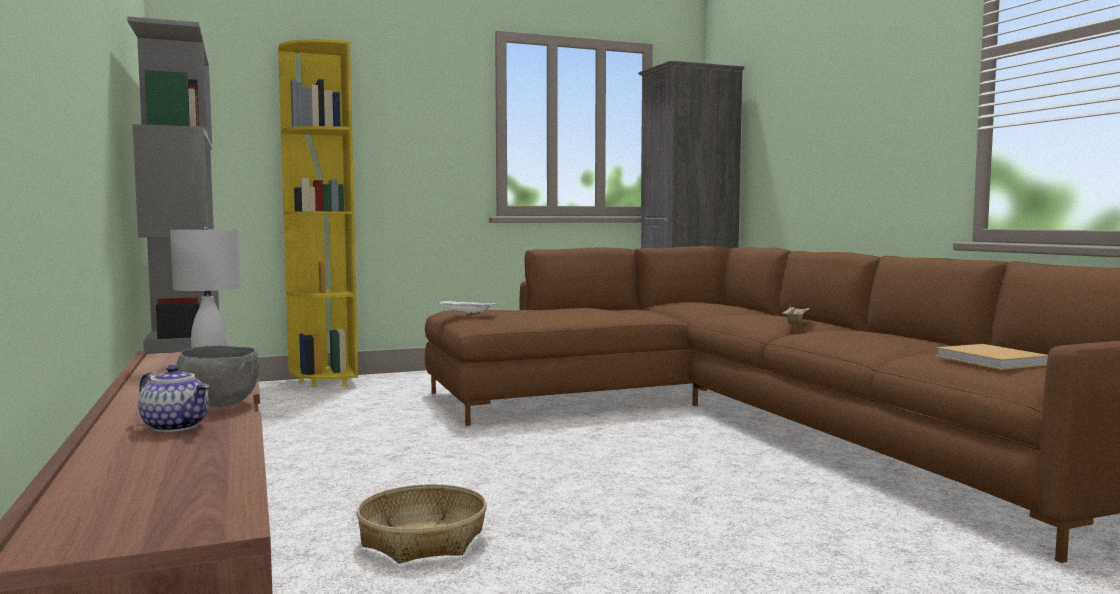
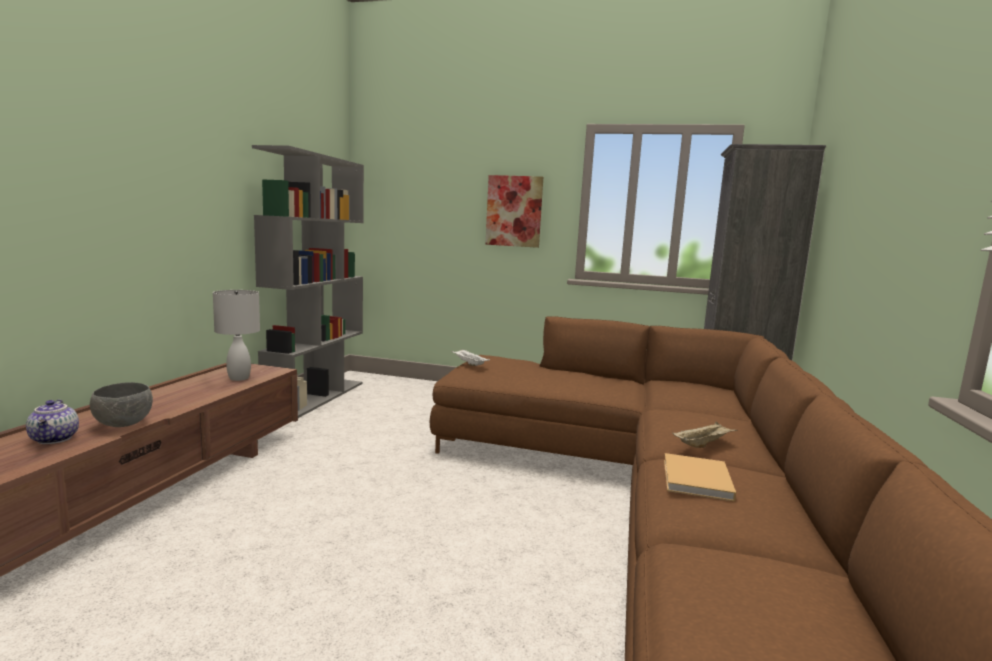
camera: 35 degrees right, 5 degrees up
yellow bookcase [278,39,358,387] -> none
basket [357,484,487,563] -> none
beige book [936,344,1048,370] -> beige book moved to [664,453,736,502]
none -> picture [485,175,543,248]

